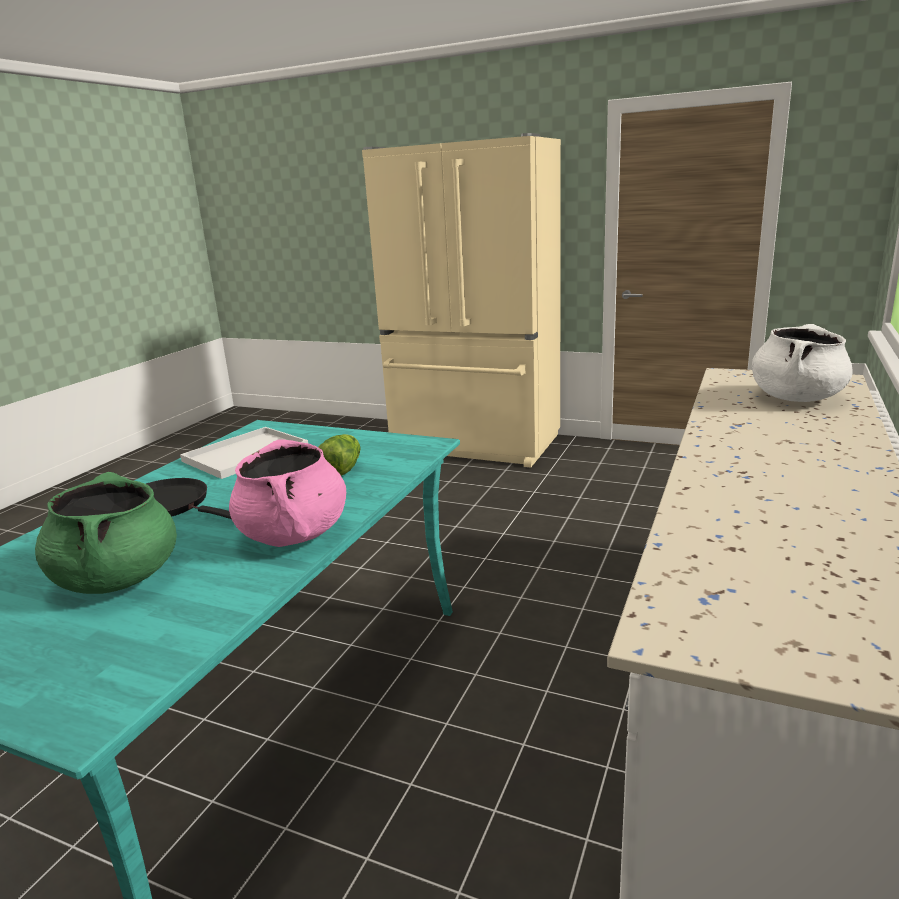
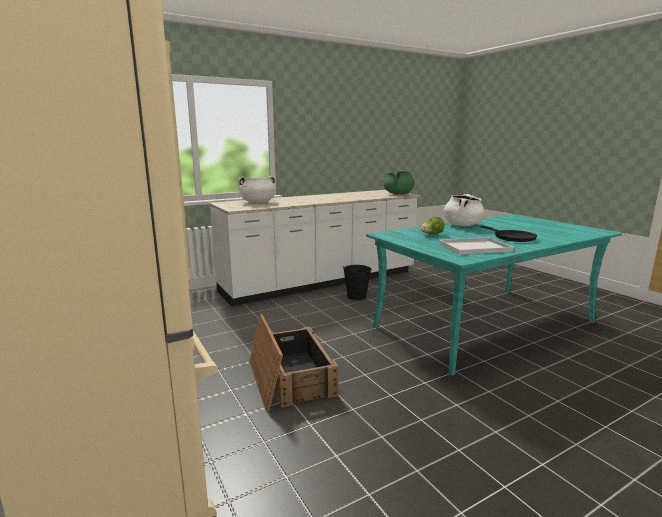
camera: 145 degrees left, 5 degrees down
green cooking pot [35,472,177,594] -> green cooking pot moved to [384,170,415,195]
pink cooking pot [229,439,346,547] -> white cooking pot [444,194,485,226]
none -> crate [249,314,339,411]
none -> black bucket [343,265,372,300]

